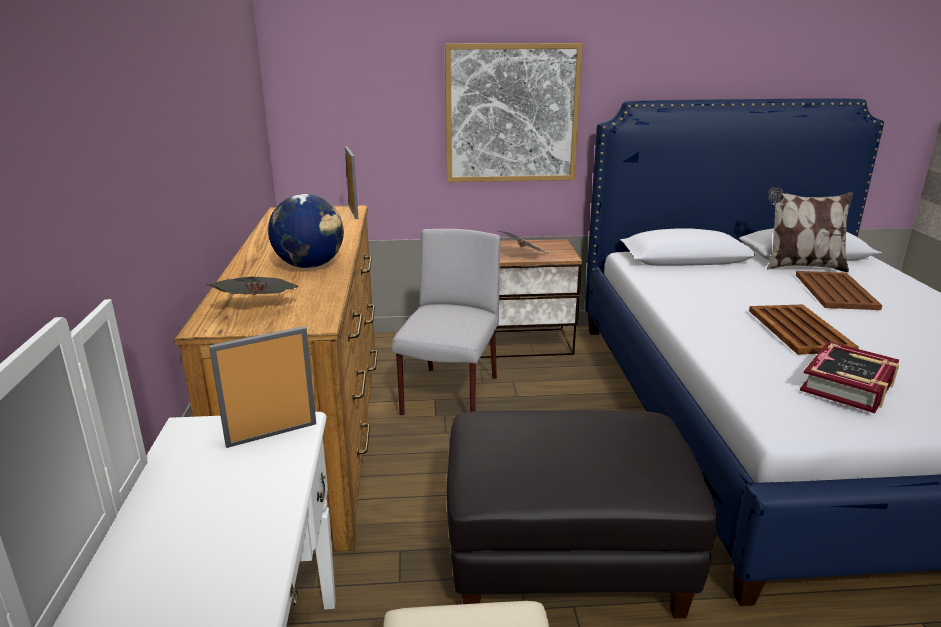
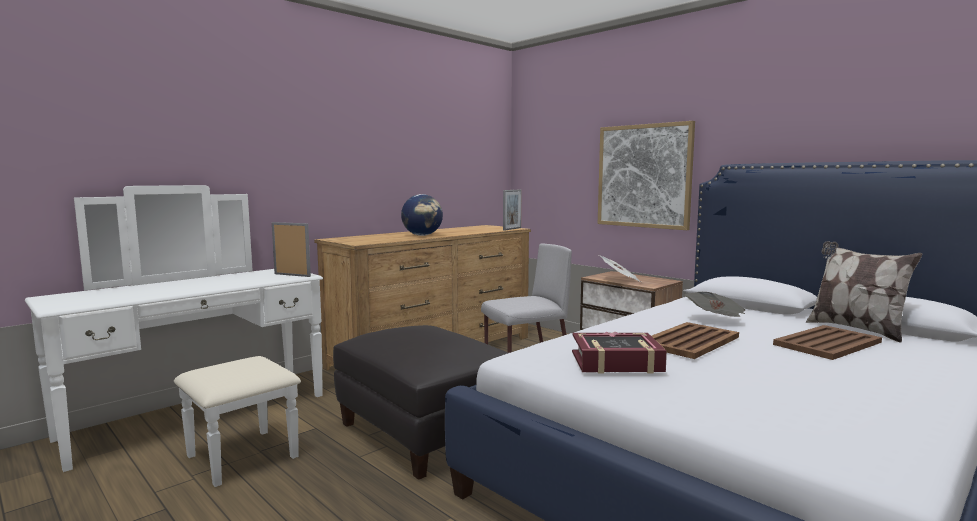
camera: 50 degrees right, 15 degrees down
newspaper [205,277,298,295] -> newspaper moved to [685,292,746,317]

